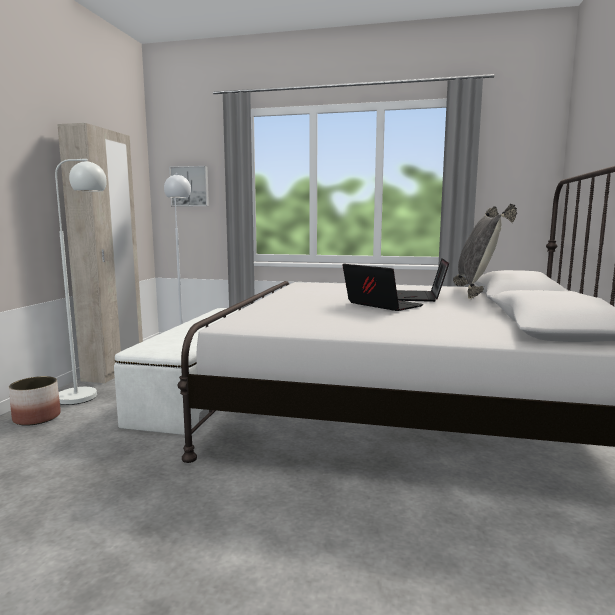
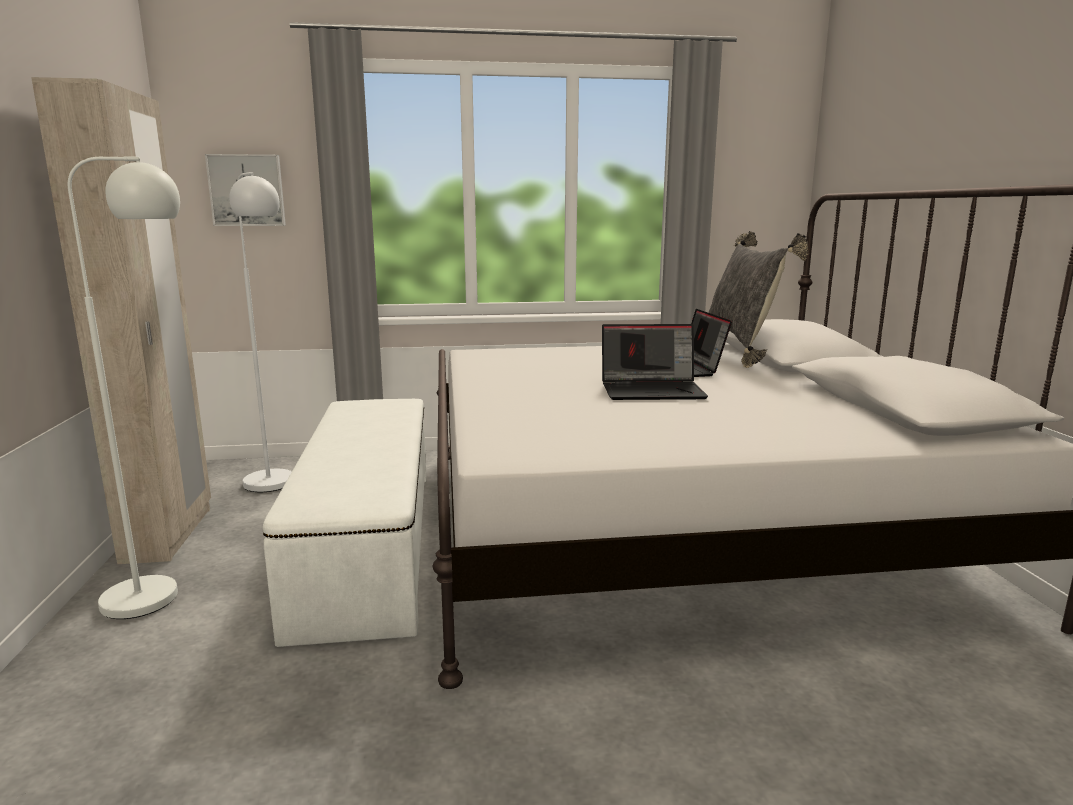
camera: 20 degrees left, 5 degrees up
planter [9,376,61,426] -> none
laptop [343,264,423,311] -> laptop turned 150 degrees clockwise [602,324,708,400]

